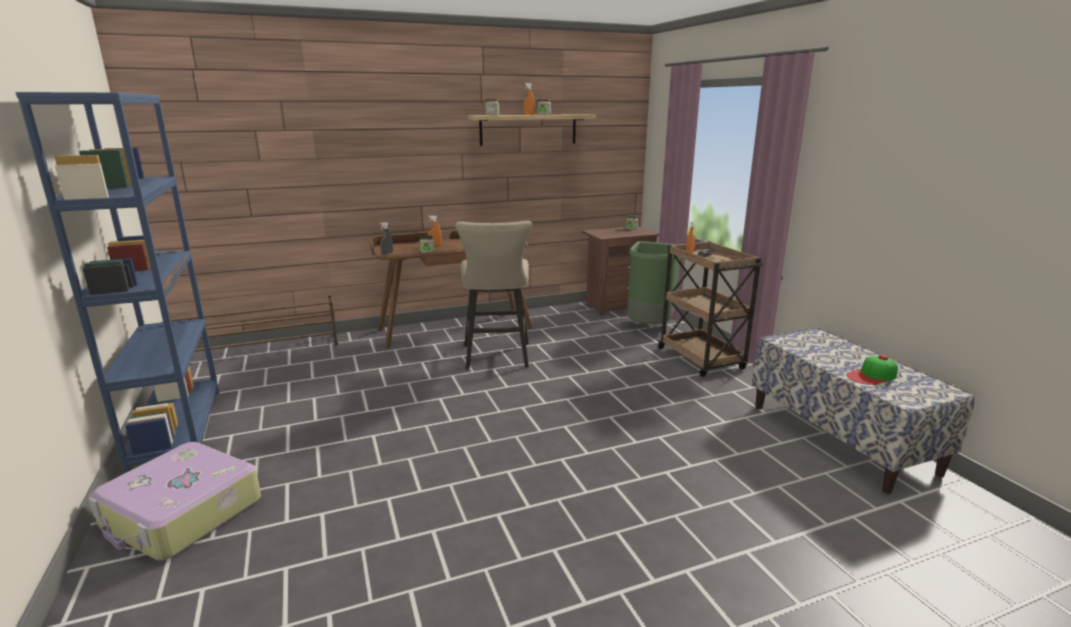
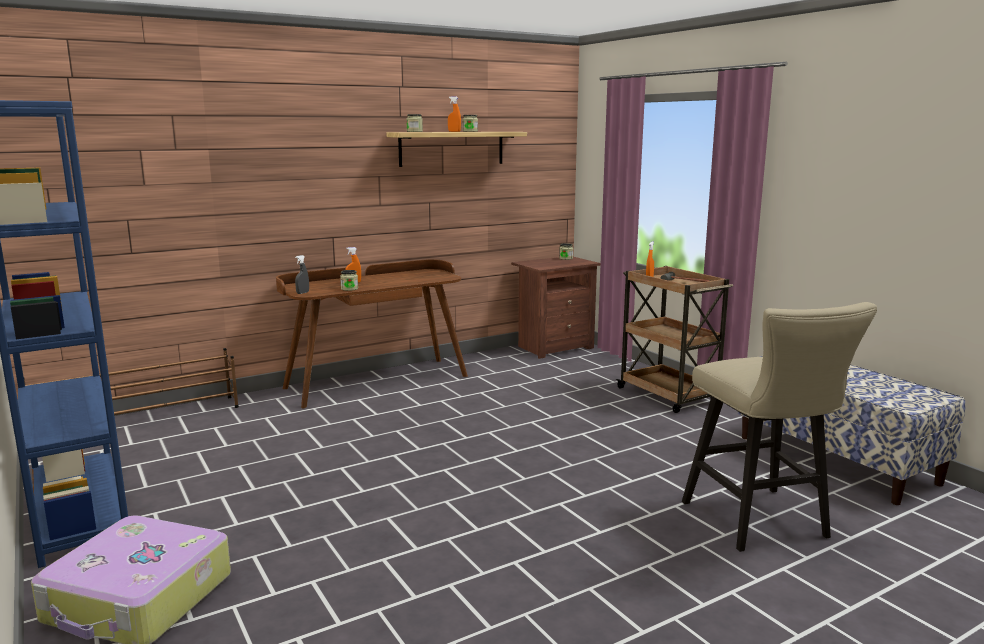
camera: 10 degrees left, 5 degrees down
beige stool [455,221,532,369] -> beige stool moved to [682,302,877,552]
green trash can [627,241,680,324] -> none
cap [846,355,898,385] -> none

